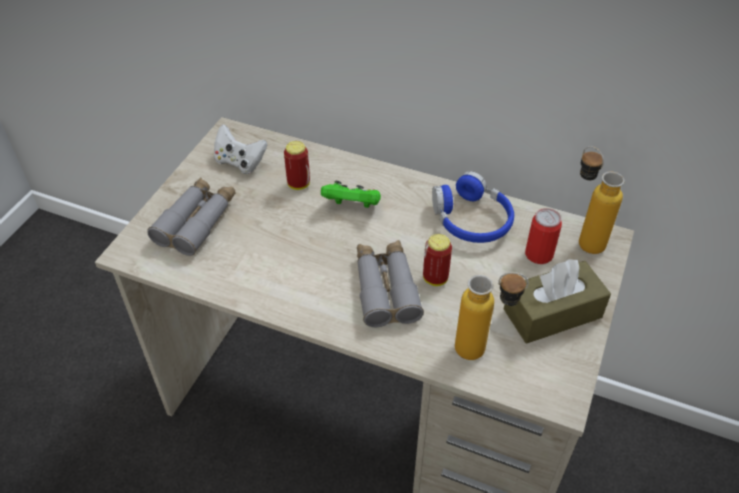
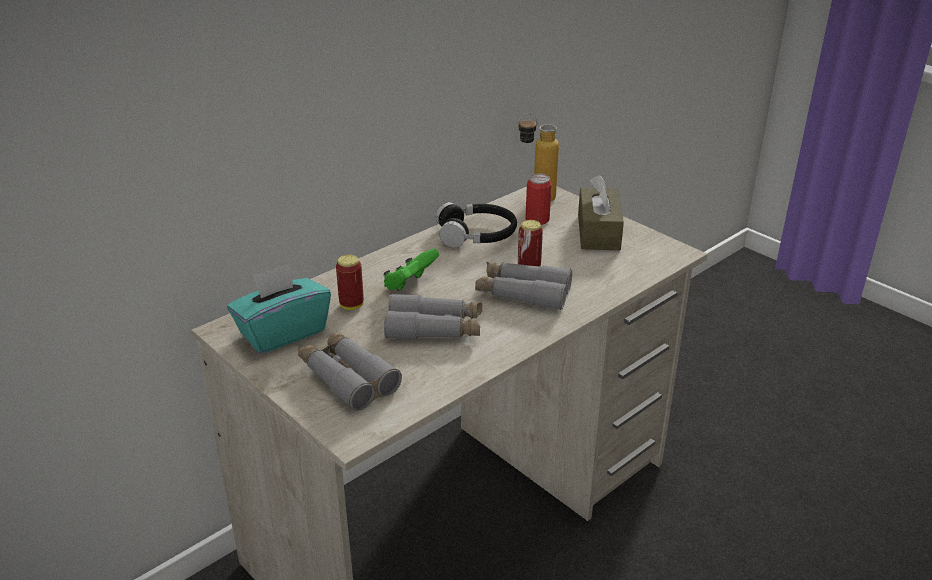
camera: 65 degrees left, 15 degrees down
white game controller [214,124,268,174] -> turquoise tissue box [227,264,331,354]
blue headphones [432,171,514,243] -> black headphones [436,202,517,248]
bottle [455,272,529,360] -> none
none -> grey binoculars [384,294,482,339]

